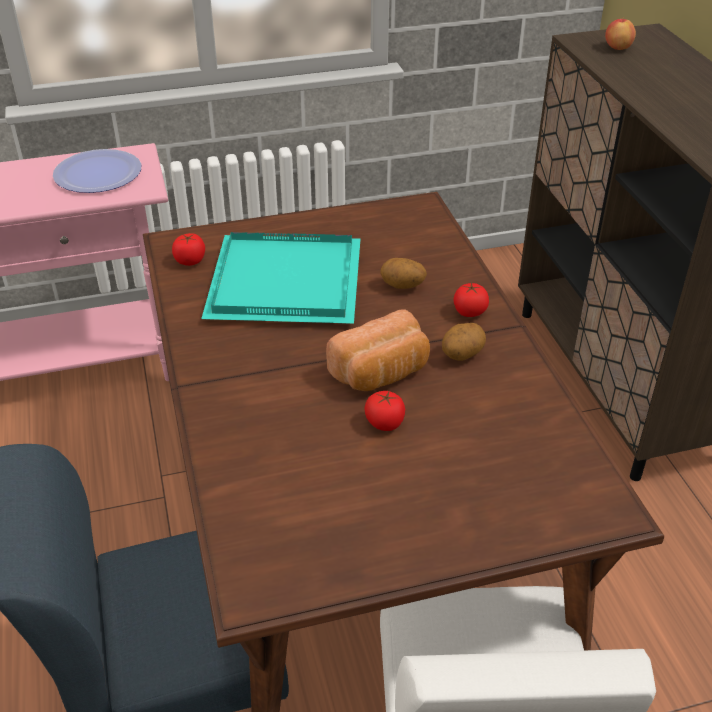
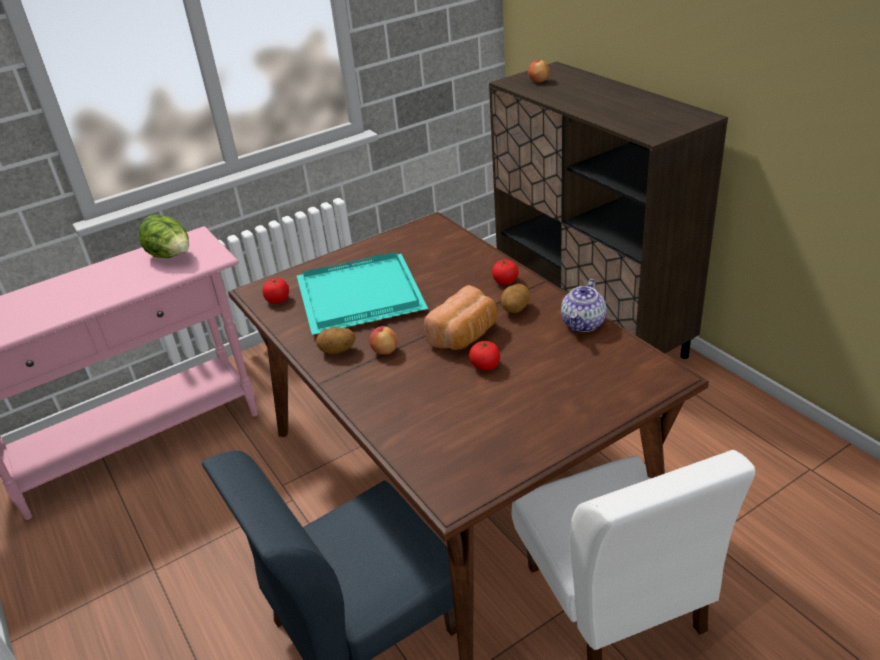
camera: 15 degrees left, 5 degrees down
plate [53,149,141,193] -> lettuce [138,214,189,258]
potato [380,258,427,289] -> potato moved to [316,327,356,354]
none -> apple [369,326,398,355]
none -> teapot [561,279,607,332]

